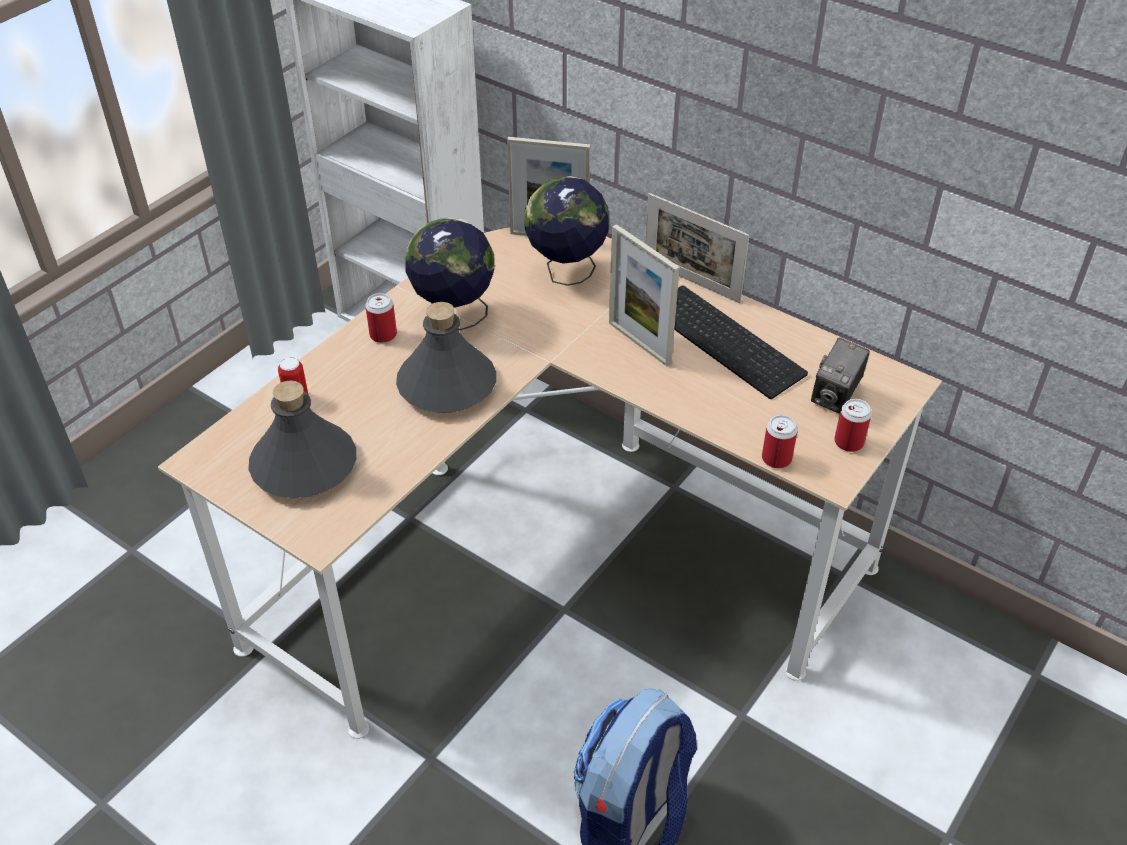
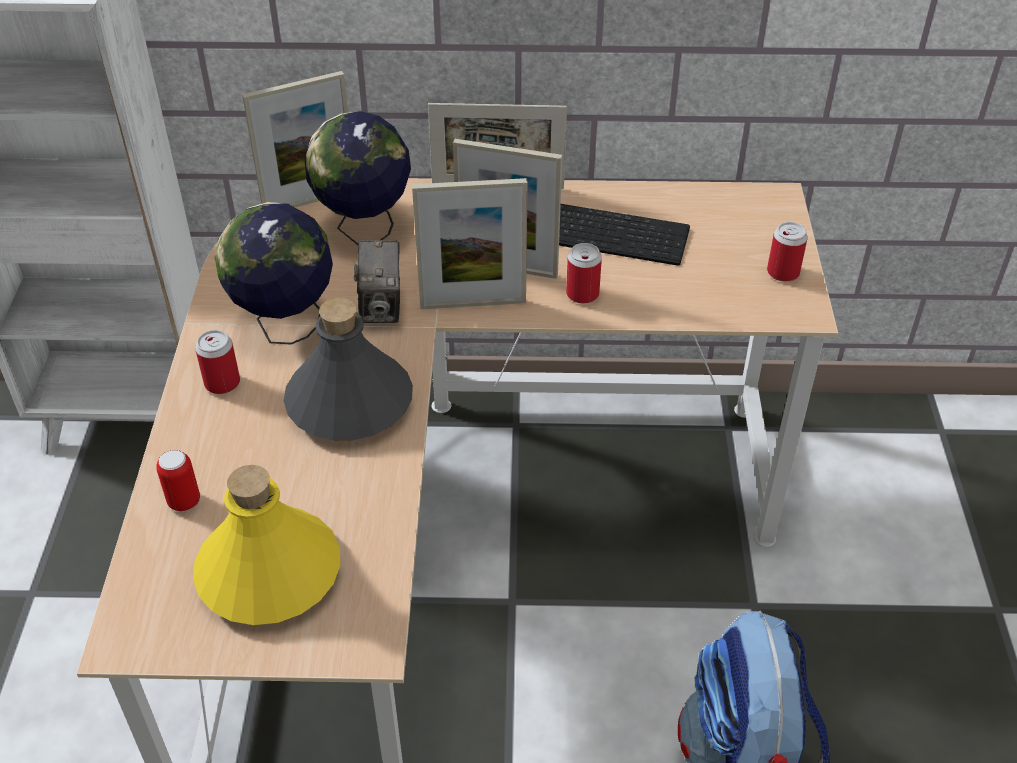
camera: 35 degrees left, 0 degrees up
grey bottle [249,381,356,498] -> yellow bottle [193,465,340,625]
can [762,415,798,468] -> can moved to [566,243,602,304]
camera [811,338,870,414] -> camera moved to [354,240,400,323]
none -> picture frame [412,178,528,309]

